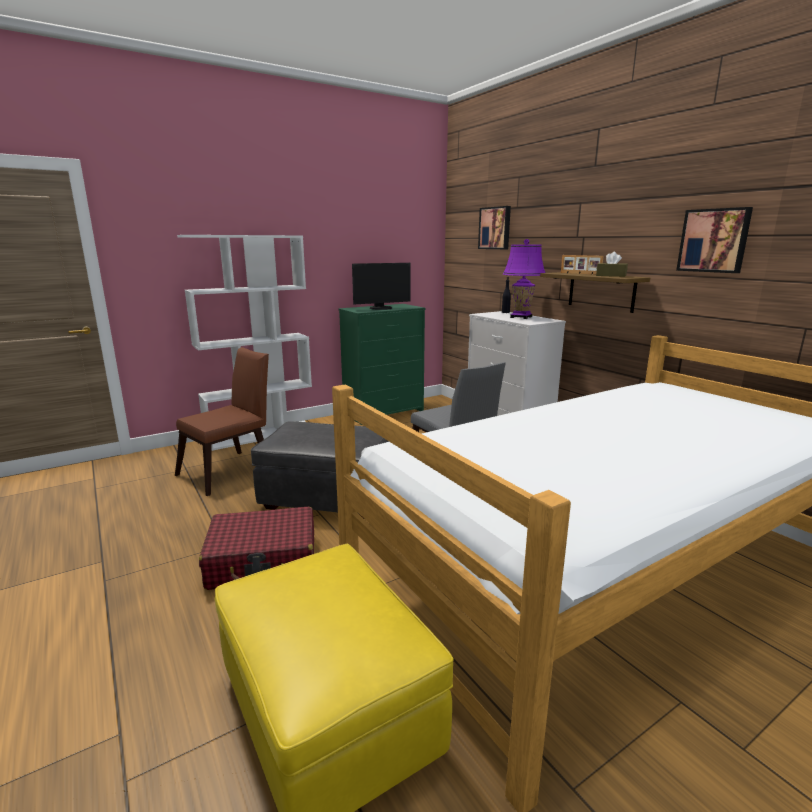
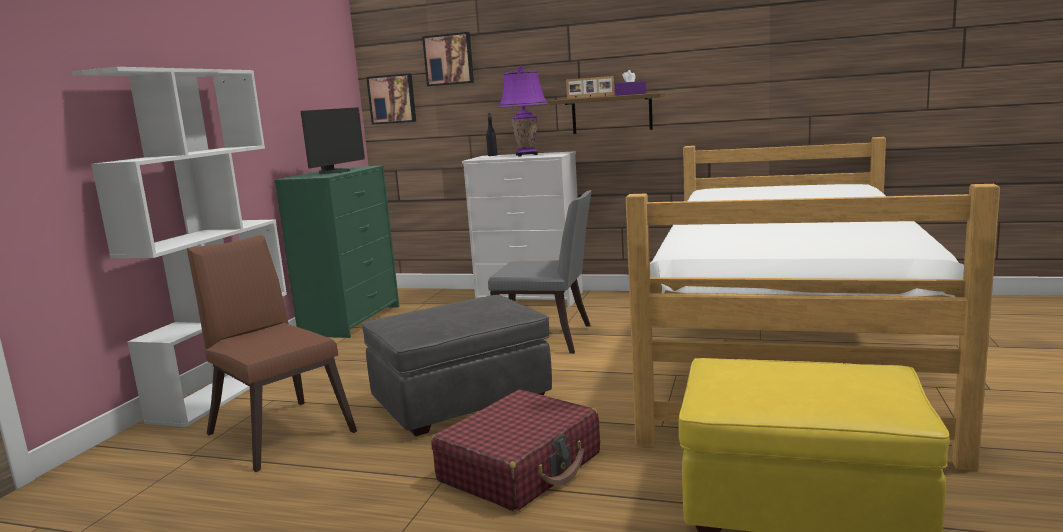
camera: 40 degrees left, 5 degrees down
brown chair [175,347,269,496] -> brown chair turned 45 degrees counterclockwise [187,235,357,472]
brown tissue box [596,252,628,277] -> purple tissue box [615,70,646,96]
picture [676,207,753,273] -> picture moved to [366,73,416,125]

